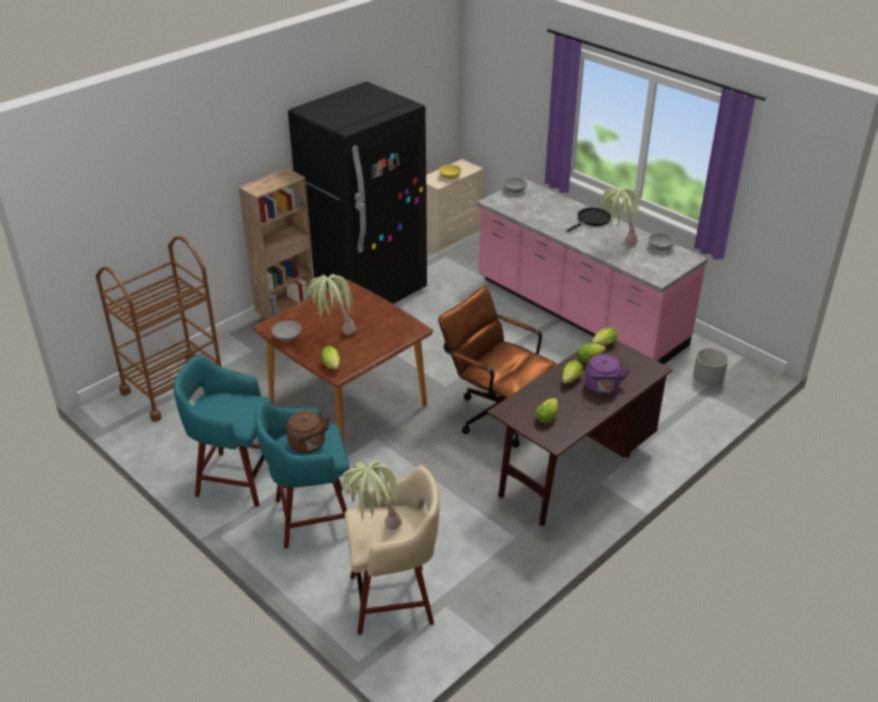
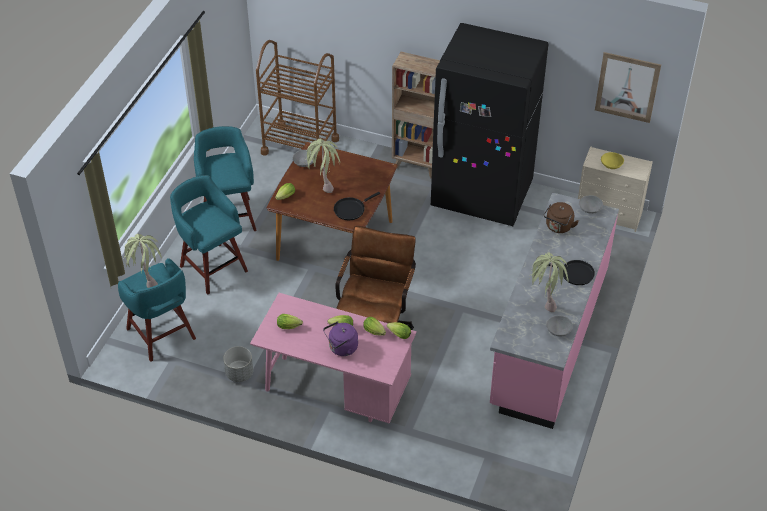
camera: 65 degrees right, 10 degrees up
brown kettle [286,411,330,453] -> brown kettle moved to [543,202,579,233]
beige stool [345,465,440,635] -> turquoise stool [118,258,196,362]
brown desk [487,340,673,526] -> pink desk [250,293,417,423]
grey planter [693,348,728,386] -> grey planter moved to [223,346,253,382]
none -> black frying pan [334,192,380,220]
none -> picture [595,52,661,123]

